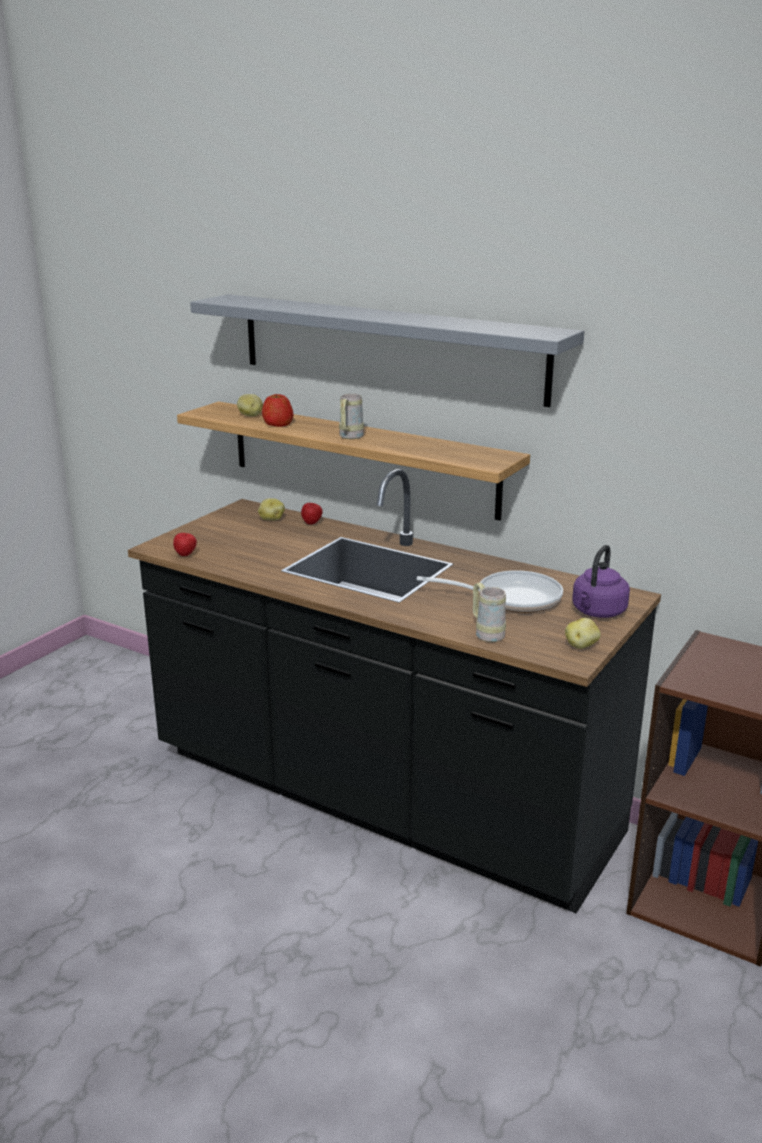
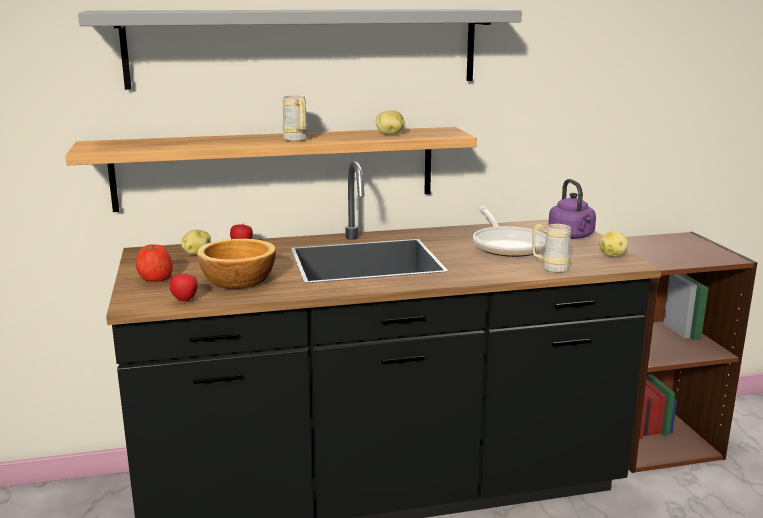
camera: 45 degrees left, 5 degrees down
potato [237,394,263,417] -> potato moved to [376,110,405,135]
apple [262,394,294,427] -> apple moved to [136,245,173,282]
frying pan [417,570,563,613] -> frying pan turned 120 degrees clockwise [473,206,546,257]
none -> bowl [197,239,276,289]

